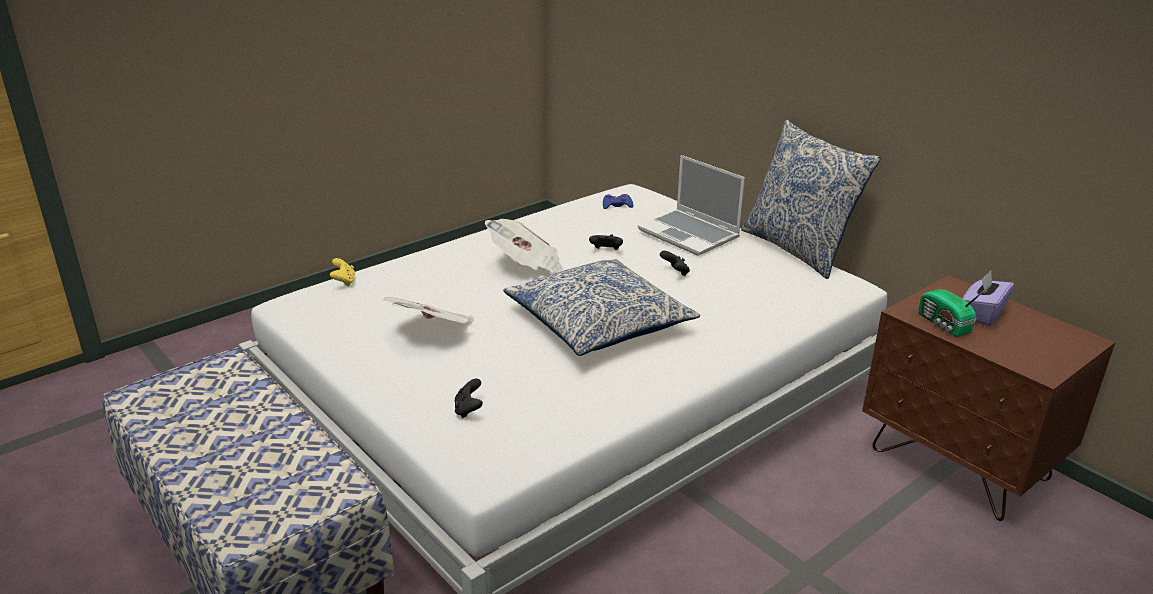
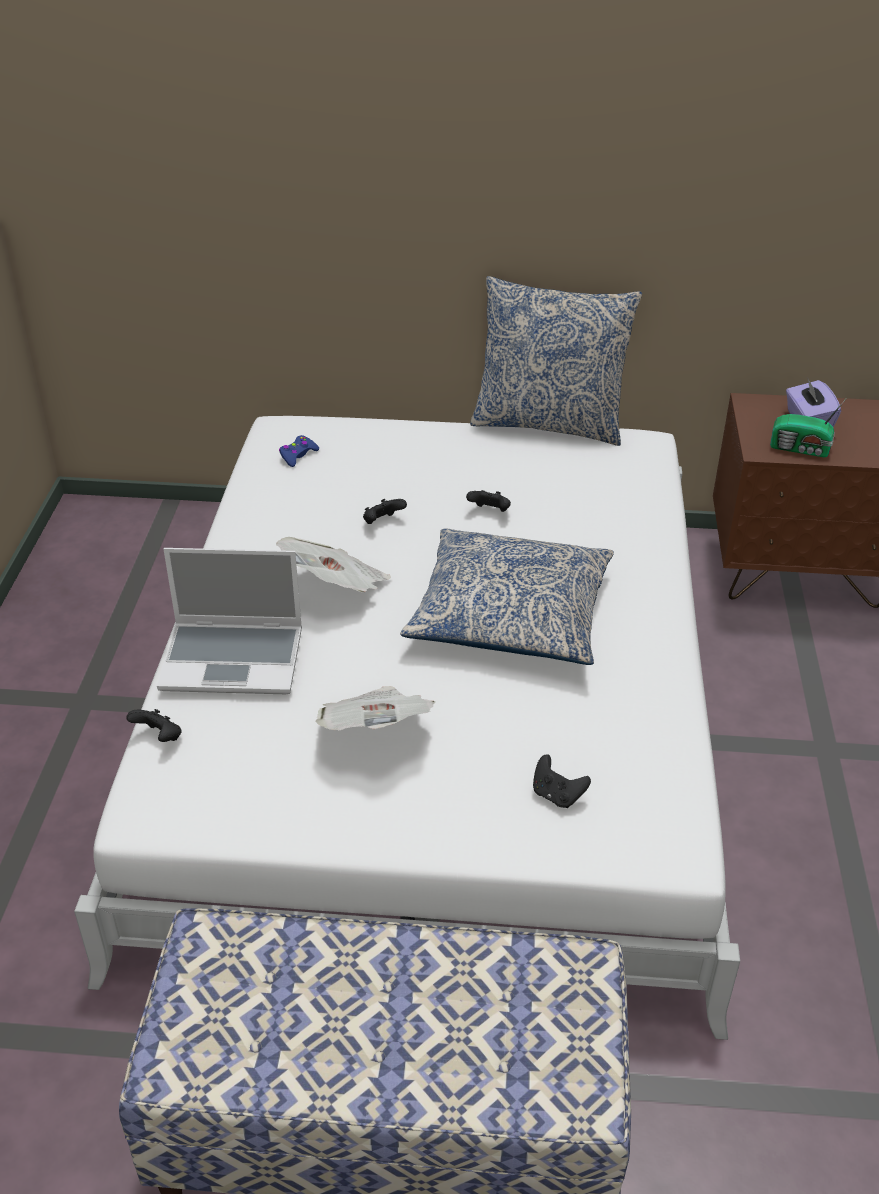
camera: 45 degrees left, 10 degrees up
yellow game controller [330,258,355,287] -> black game controller [126,709,181,742]
laptop [638,155,745,256] -> laptop moved to [157,548,302,694]

